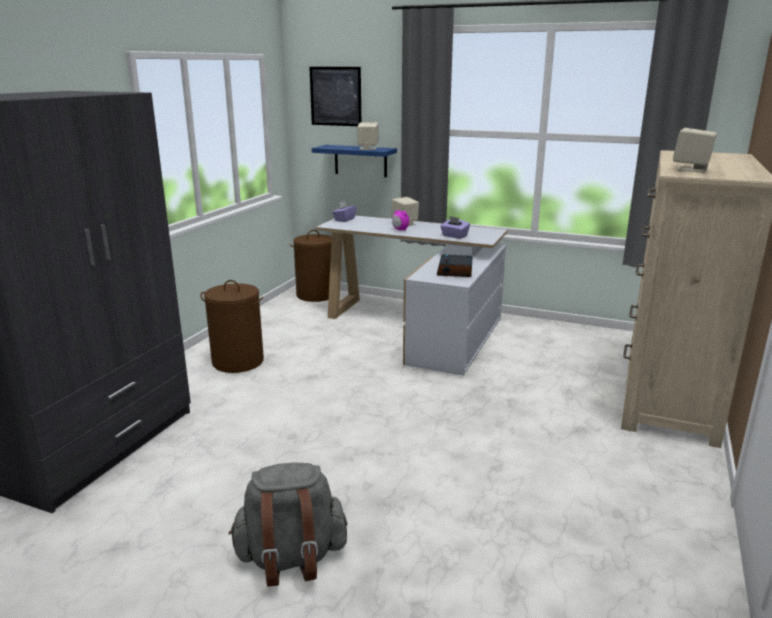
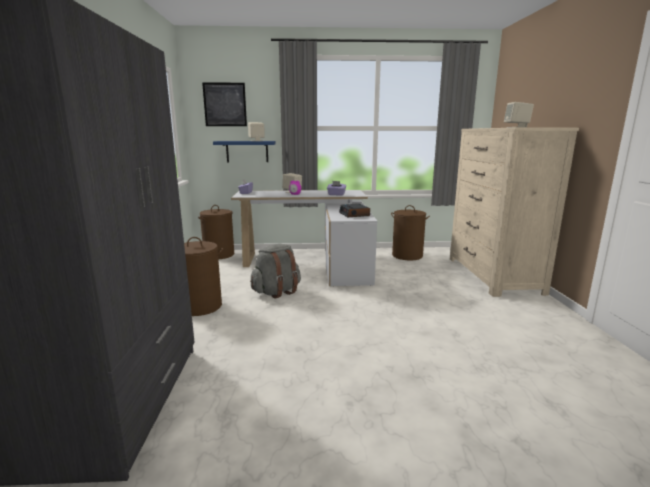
camera: 25 degrees left, 5 degrees down
grey backpack [228,462,347,587] -> grey backpack moved to [250,244,301,299]
none -> brown laundry basket [391,205,430,260]

